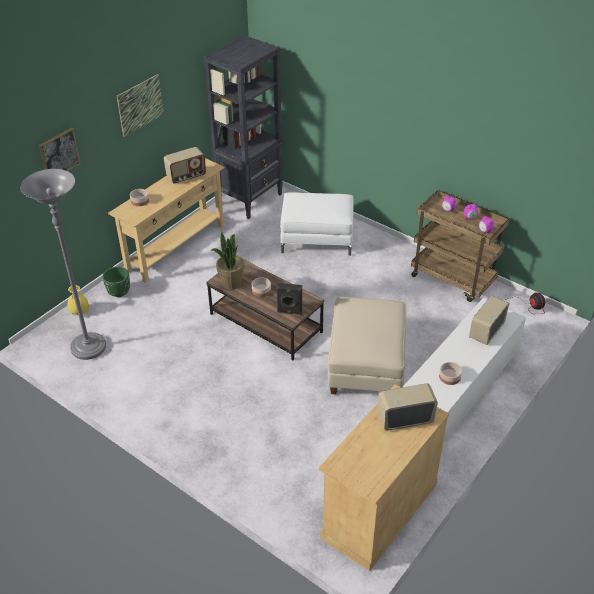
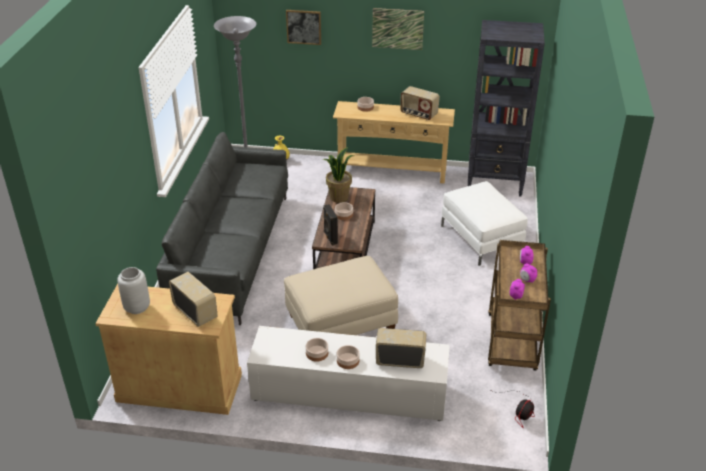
camera: 60 degrees right, 5 degrees down
green planter [102,267,130,297] -> none
none -> grey vase [117,267,150,314]
none -> grey sofa [156,132,288,325]
none -> bowl [337,345,360,369]

